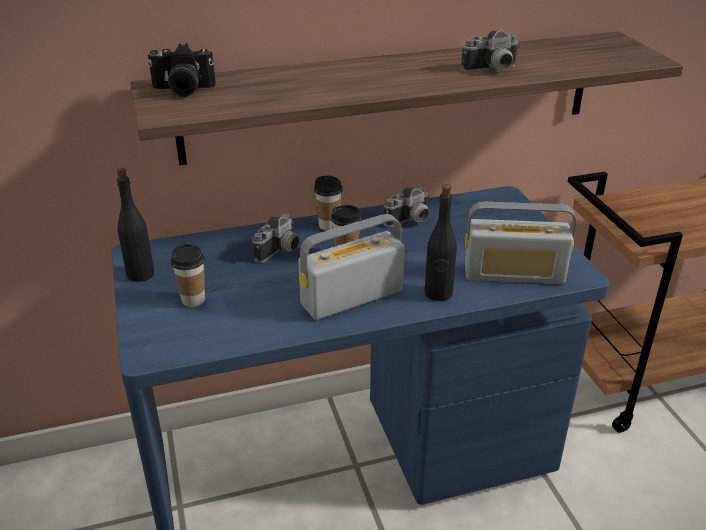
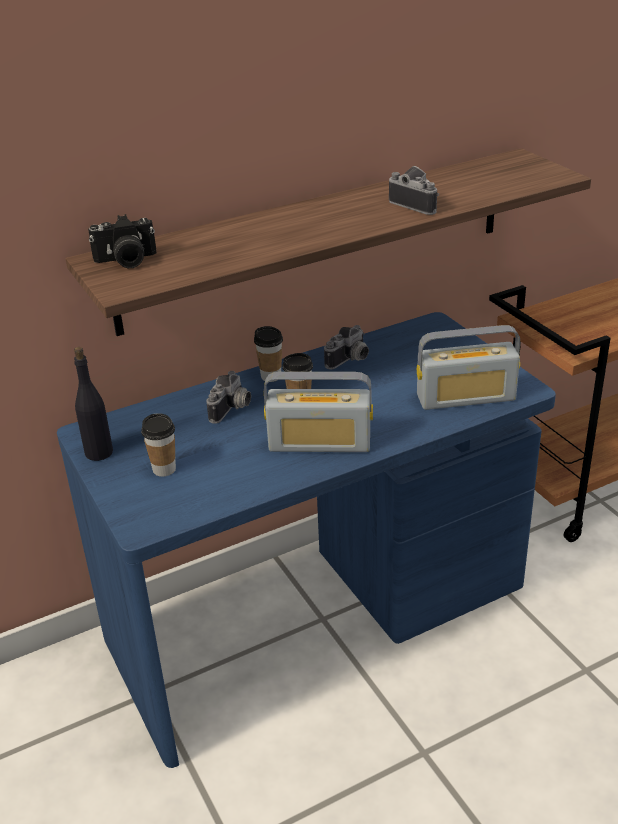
camera: 10 degrees left, 0 degrees up
radio [298,214,405,320] -> radio turned 135 degrees counterclockwise [264,372,373,452]
black bottle [425,184,457,301] -> none
camera [461,30,520,72] -> camera turned 105 degrees counterclockwise [389,166,439,215]

